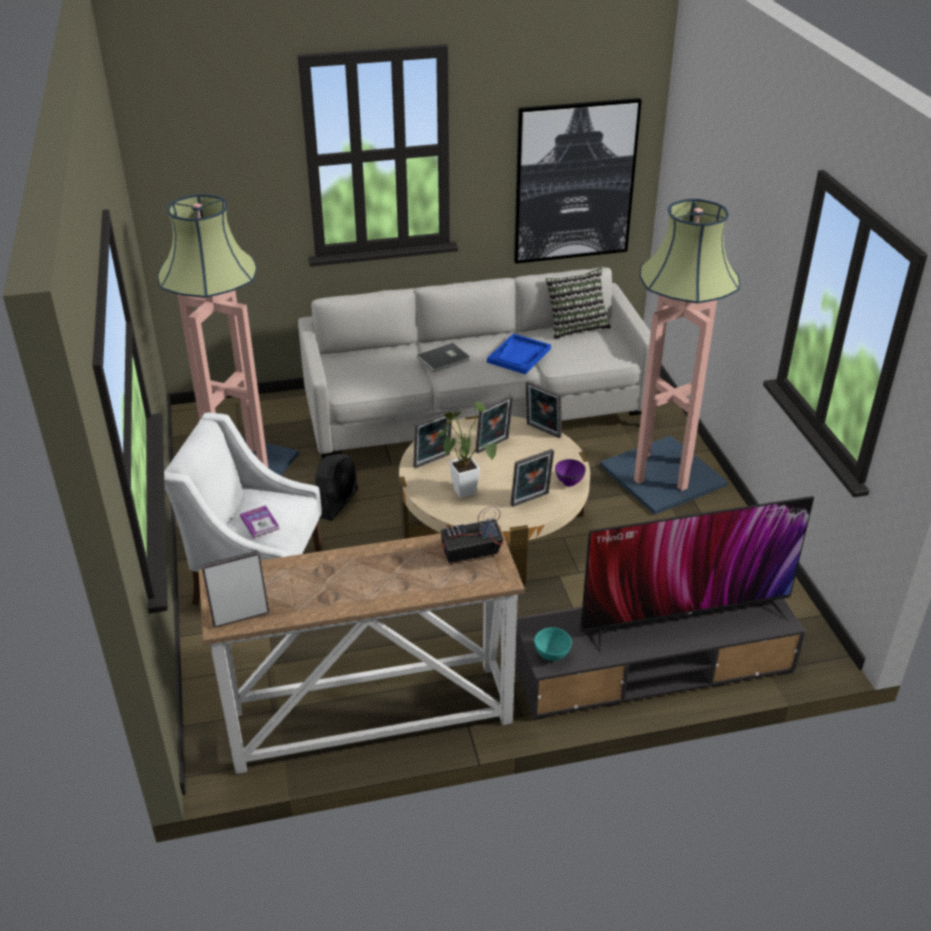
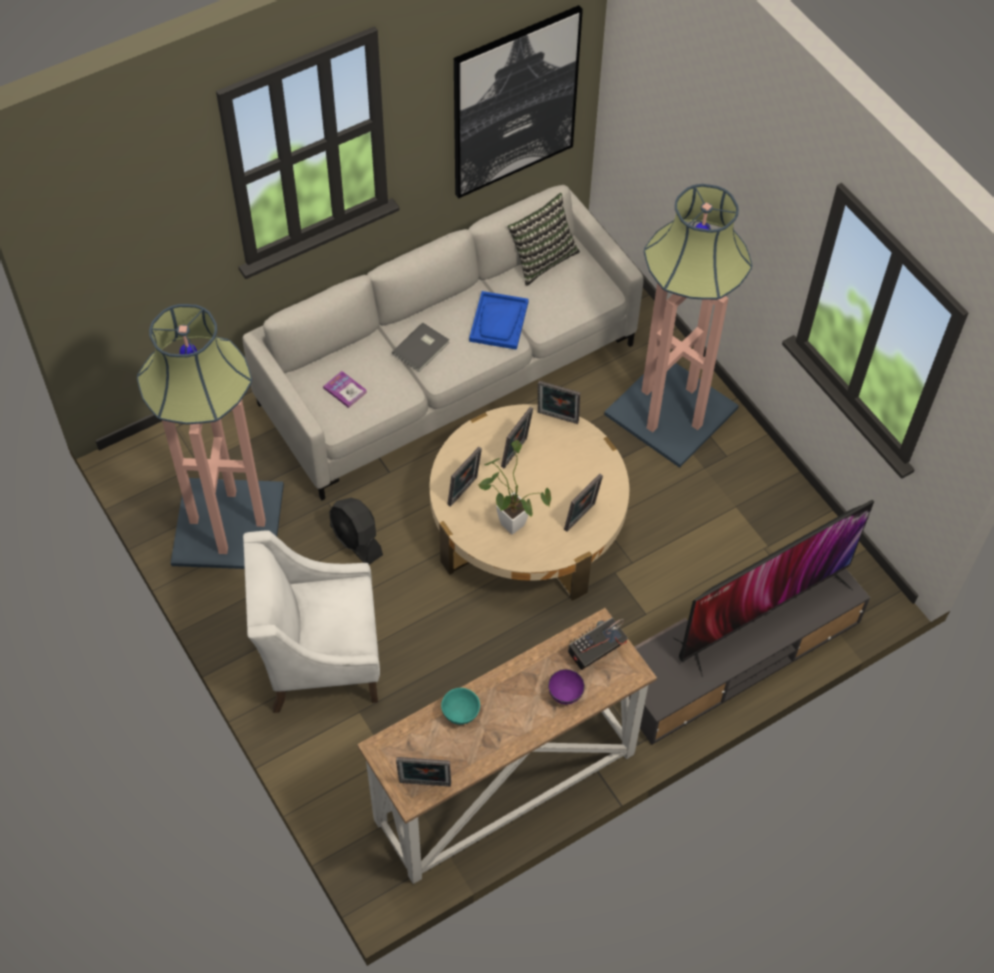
camera: 20 degrees left, 20 degrees up
picture frame [201,551,269,628] -> picture frame turned 135 degrees counterclockwise [396,757,451,787]
book [240,505,279,538] -> book moved to [323,371,367,408]
black fan [315,454,358,521] -> black fan turned 135 degrees clockwise [329,498,383,564]
turquoise bowl [534,627,572,661] -> turquoise bowl moved to [441,688,480,725]
purple bowl [555,459,586,487] -> purple bowl moved to [548,669,585,705]

